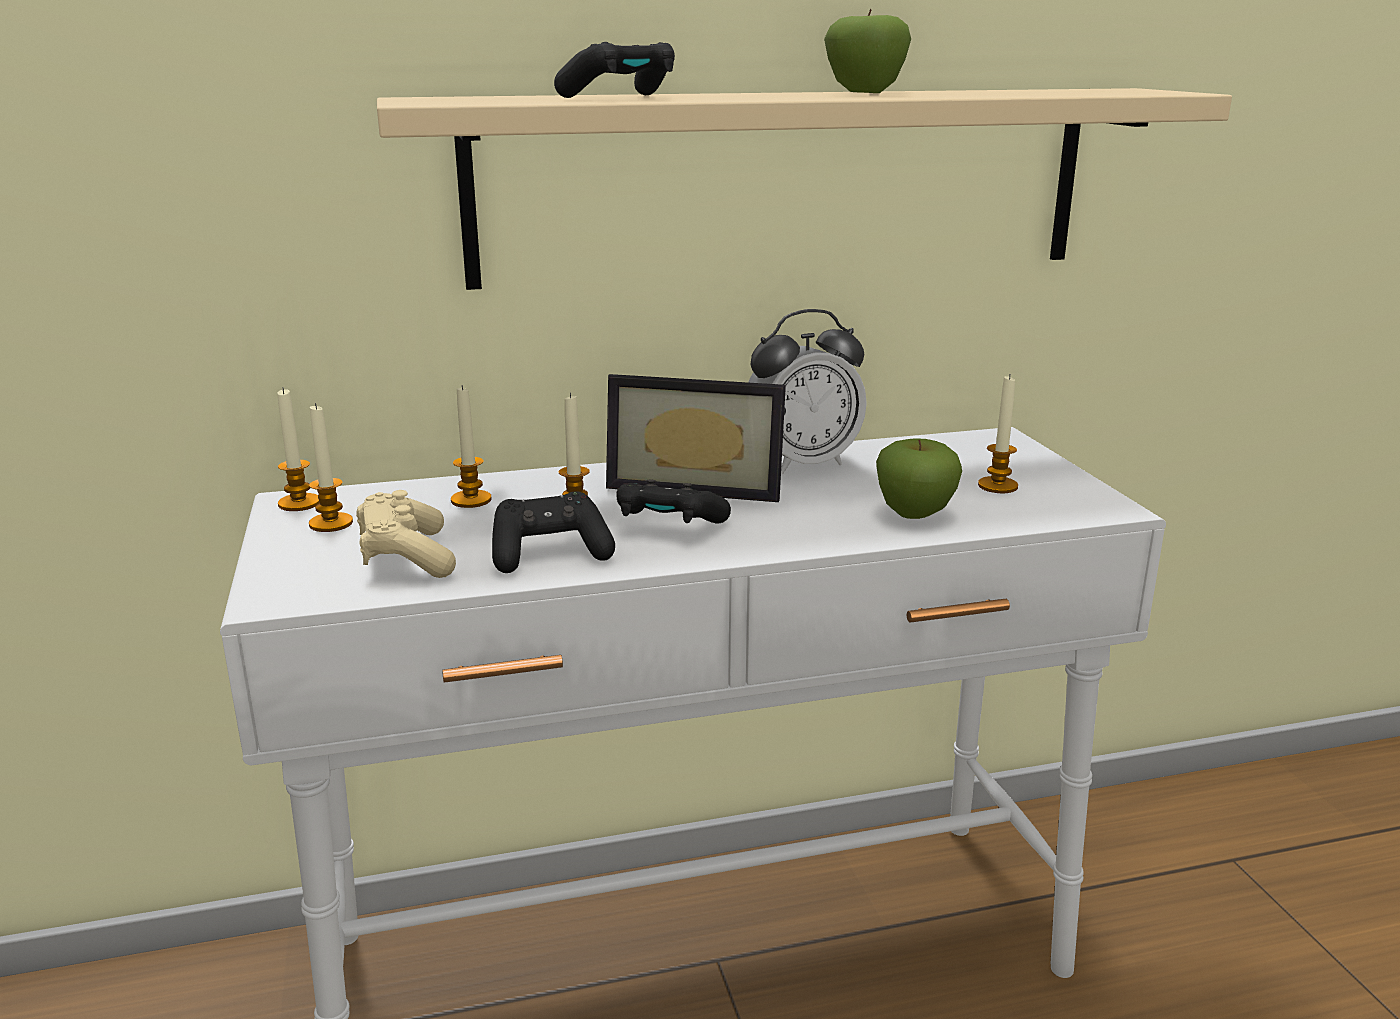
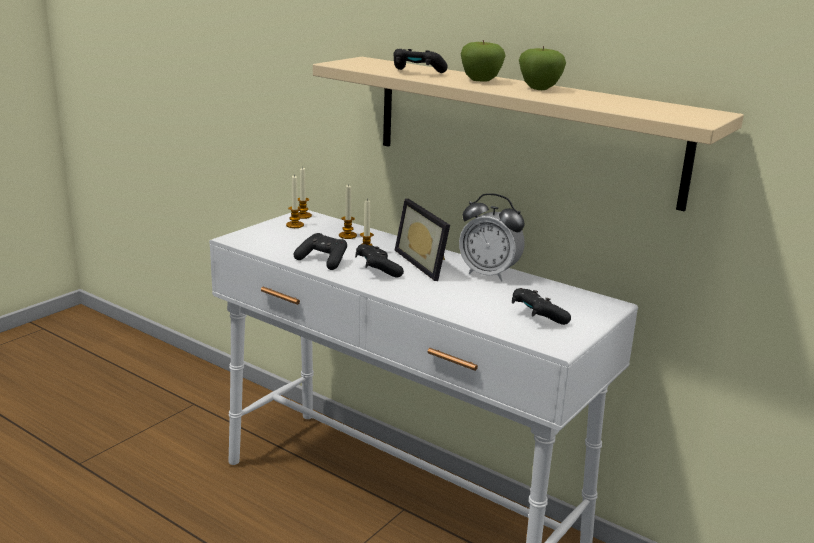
camera: 50 degrees right, 0 degrees up
beige game controller [356,490,456,578] -> none
apple [876,438,962,519] -> apple moved to [461,40,506,82]
candle [978,375,1018,493] -> black game controller [512,288,571,325]

